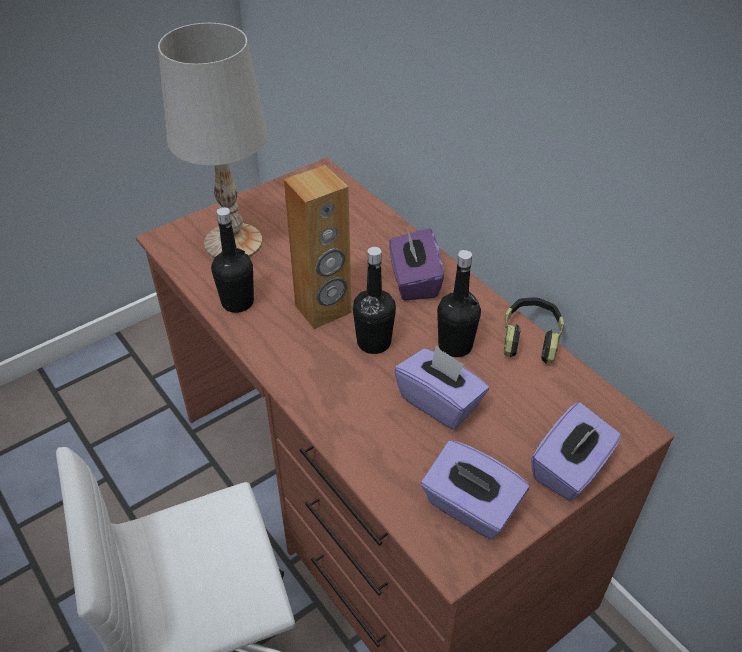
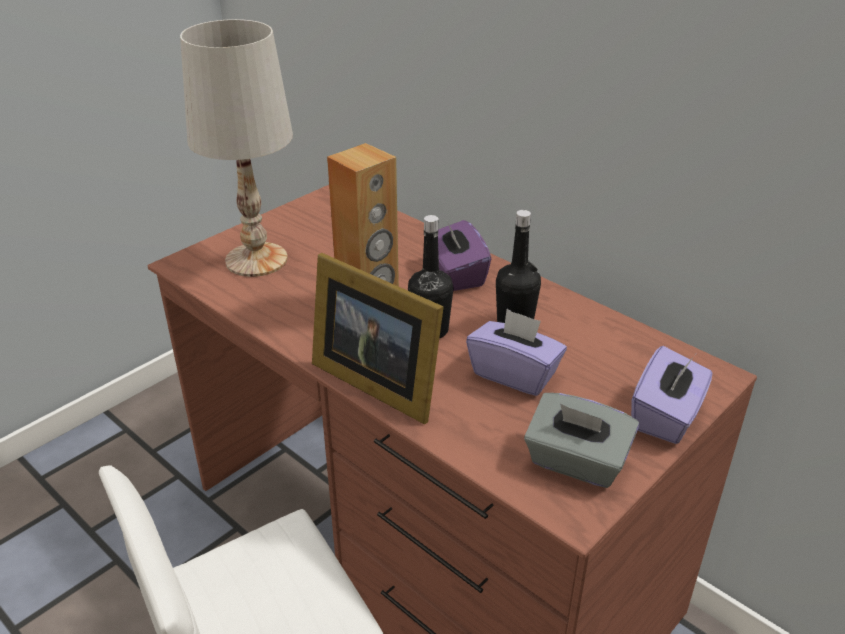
camera: 10 degrees left, 10 degrees down
black bottle [211,207,254,313] -> none
purple tissue box [421,440,529,539] -> grey tissue box [524,393,639,488]
headphones [504,297,564,364] -> none
none -> picture frame [312,253,444,424]

